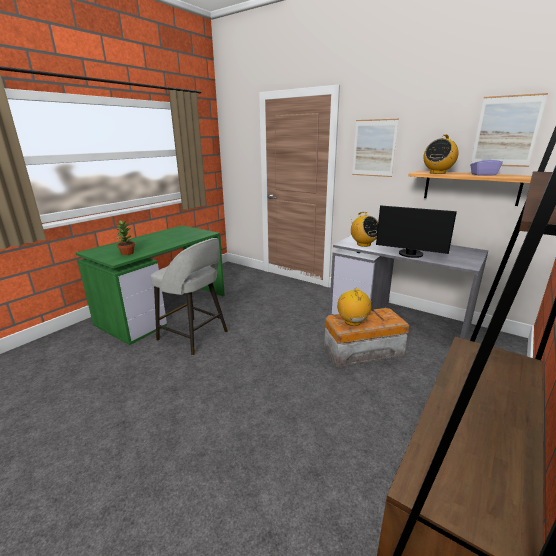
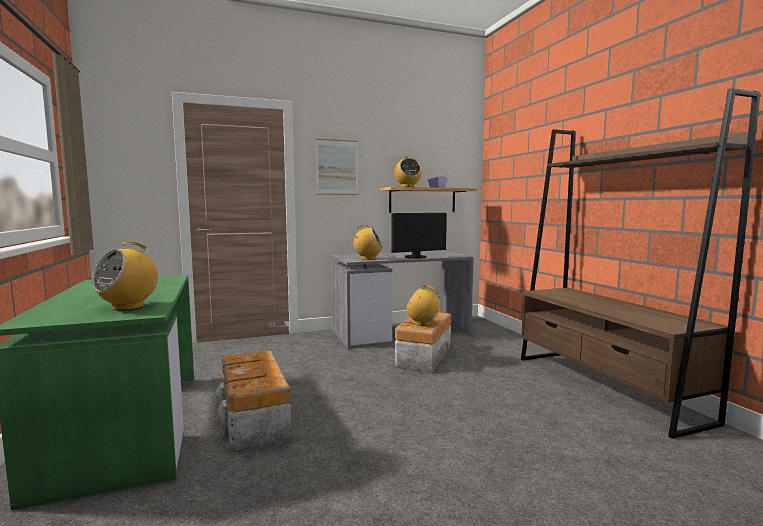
camera: 55 degrees left, 15 degrees down
potted plant [116,221,135,255] -> radio [92,242,158,311]
grey stool [151,238,228,355] -> storage box [216,351,292,453]
picture [471,93,548,167] -> none

